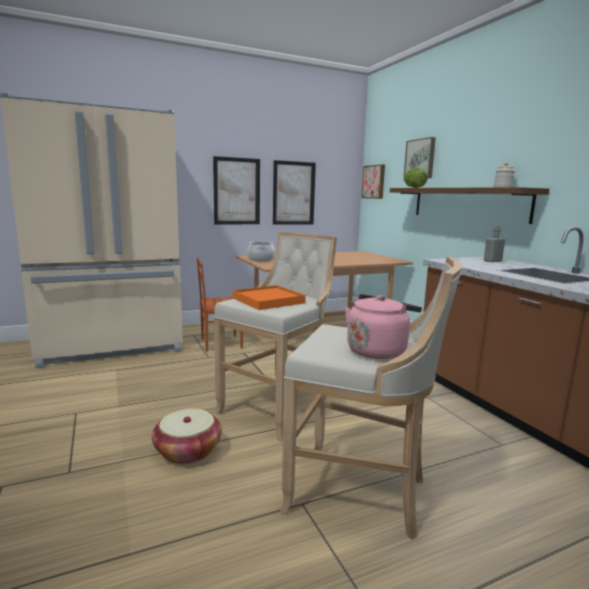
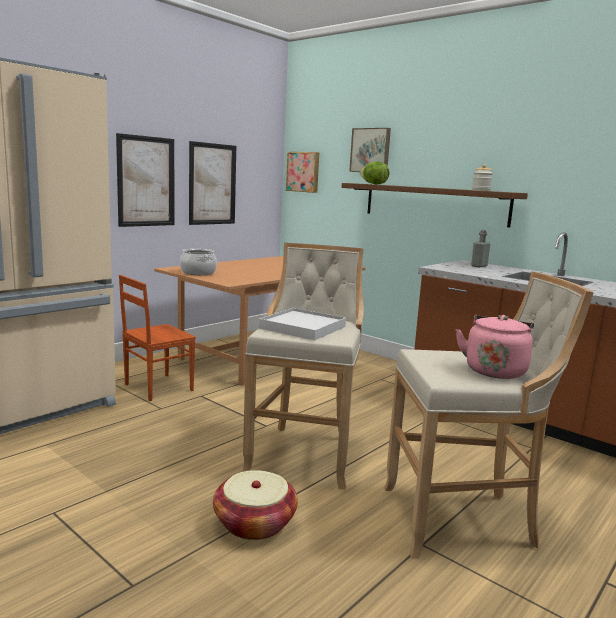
camera: 25 degrees left, 0 degrees up
orange tray [232,285,306,310] -> white tray [259,308,346,340]

